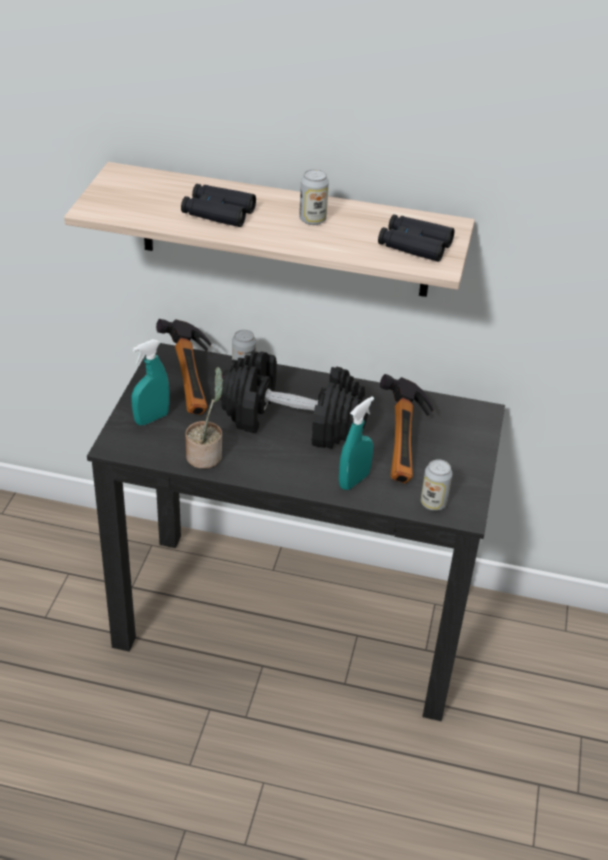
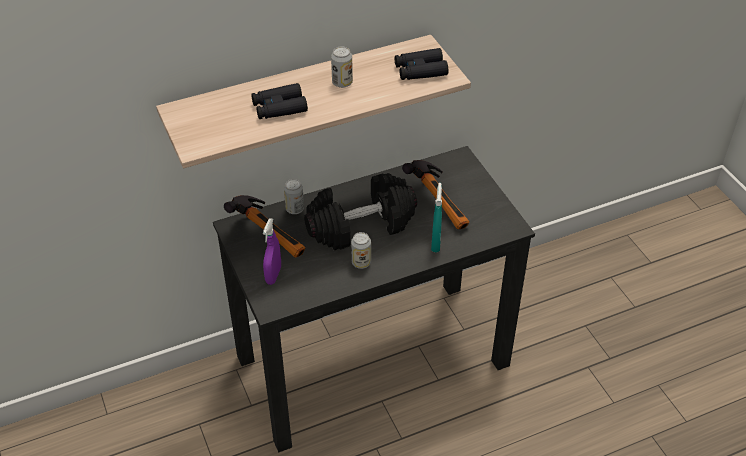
camera: 35 degrees left, 5 degrees up
turquoise spray bottle [131,339,170,425] -> purple spray bottle [263,218,281,285]
potted plant [185,367,223,469] -> none
can [421,459,453,511] -> can moved to [351,232,371,269]

